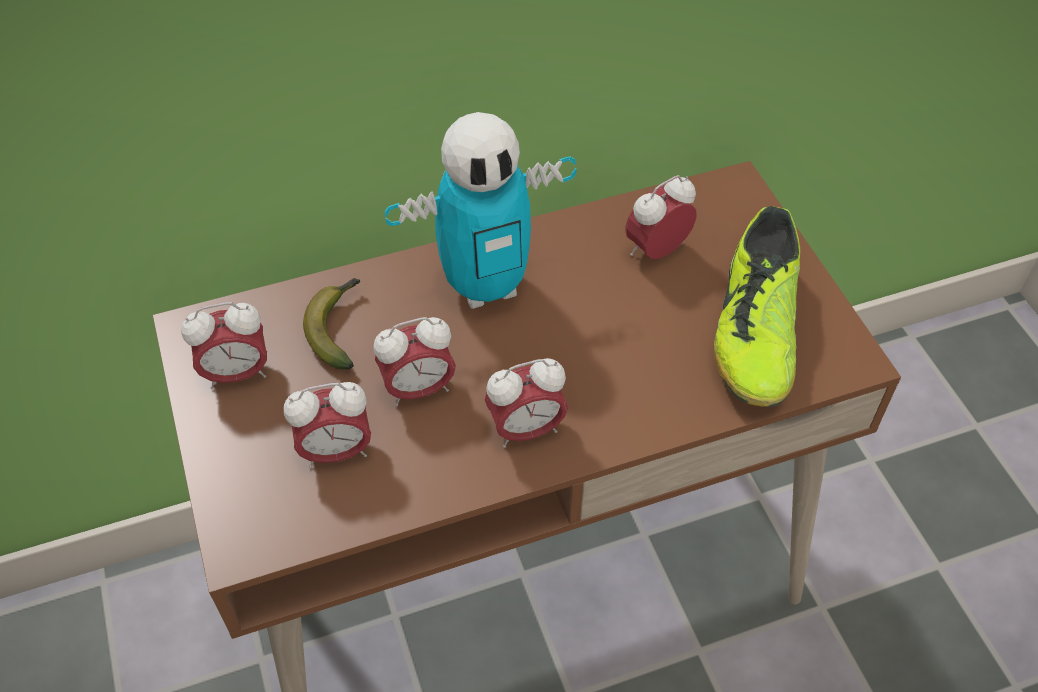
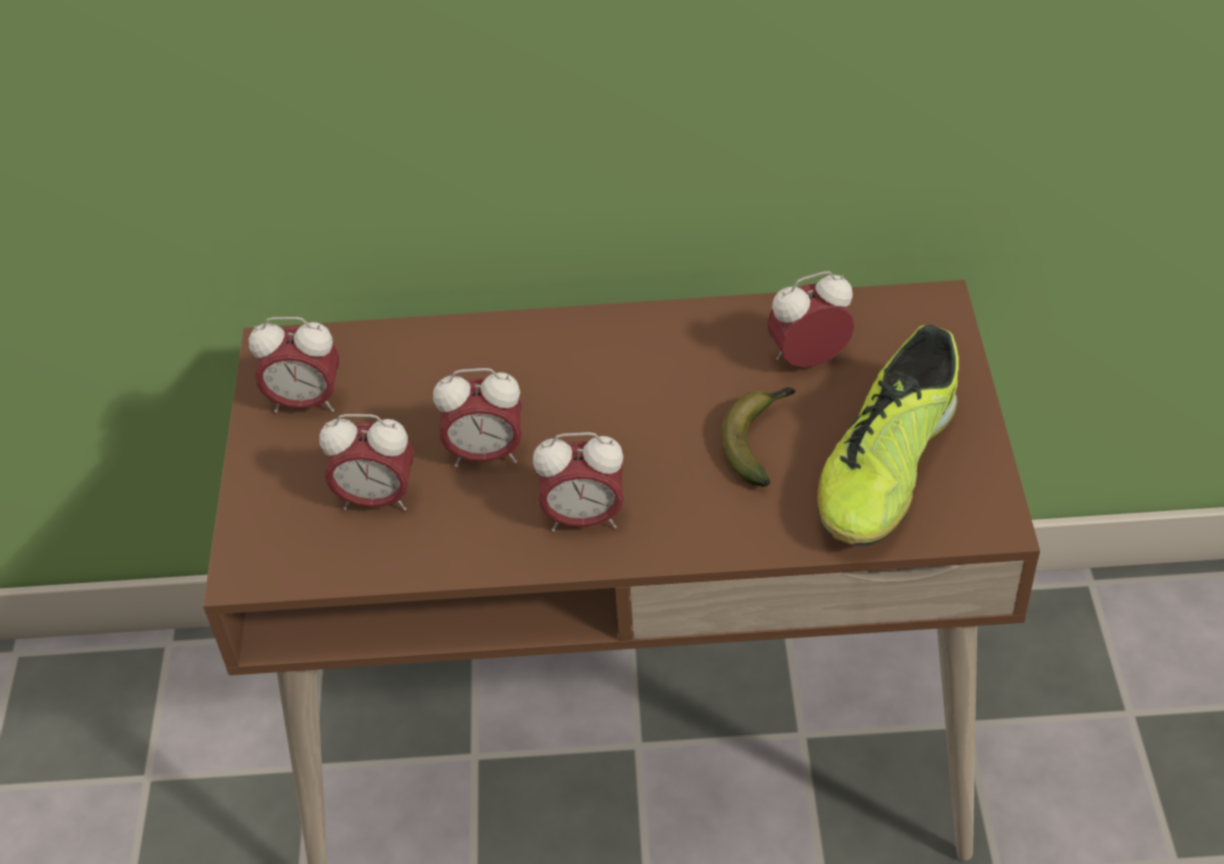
camera: 20 degrees right, 5 degrees down
banana [303,278,360,370] -> banana moved to [721,387,795,487]
toy robot [385,112,576,309] -> none

